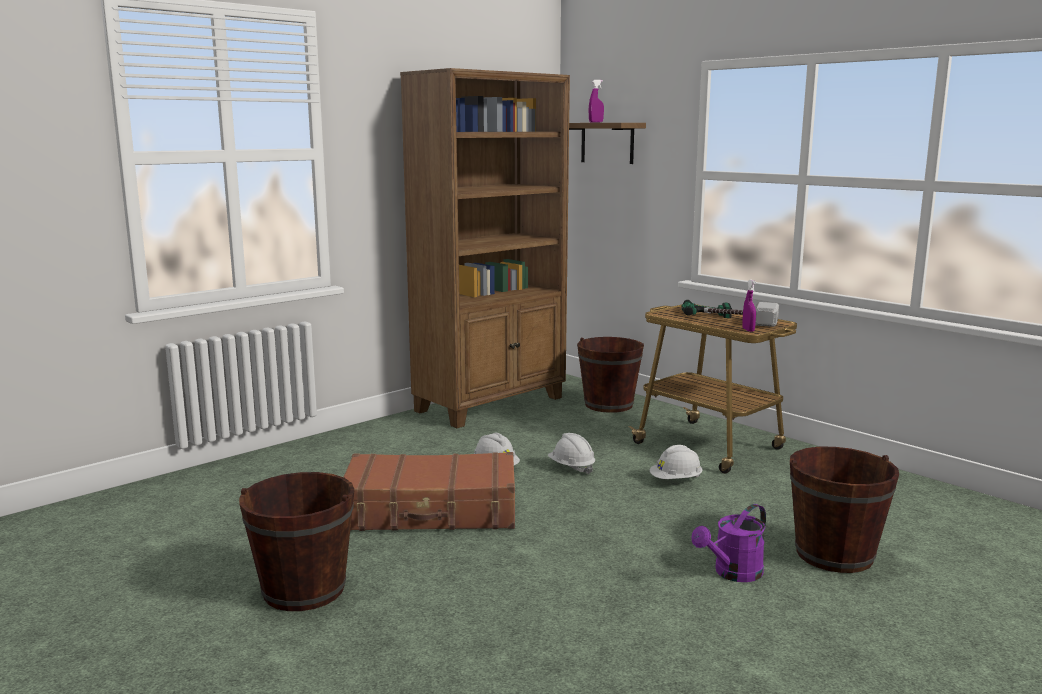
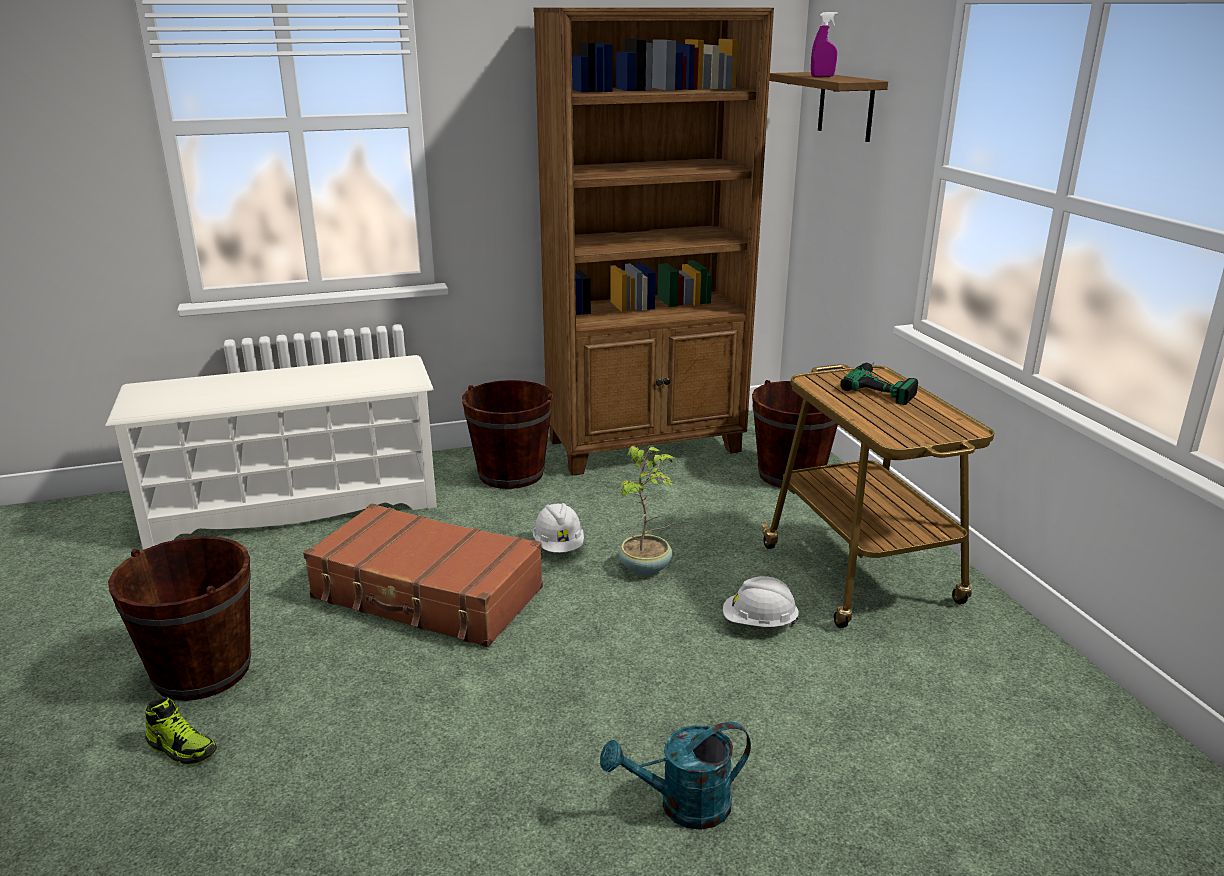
camera: 25 degrees right, 10 degrees up
white hard hat [548,433,595,475] -> potted plant [616,445,676,576]
purple watering can [691,504,766,582] -> turquoise watering can [600,722,751,830]
hammer [704,302,779,327] -> none
purple spray bottle [742,280,756,332] -> none
brown bucket [790,447,899,573] -> brown bucket moved to [462,380,553,489]
none -> white shoe rack [105,355,437,550]
none -> shoe [145,697,217,764]

